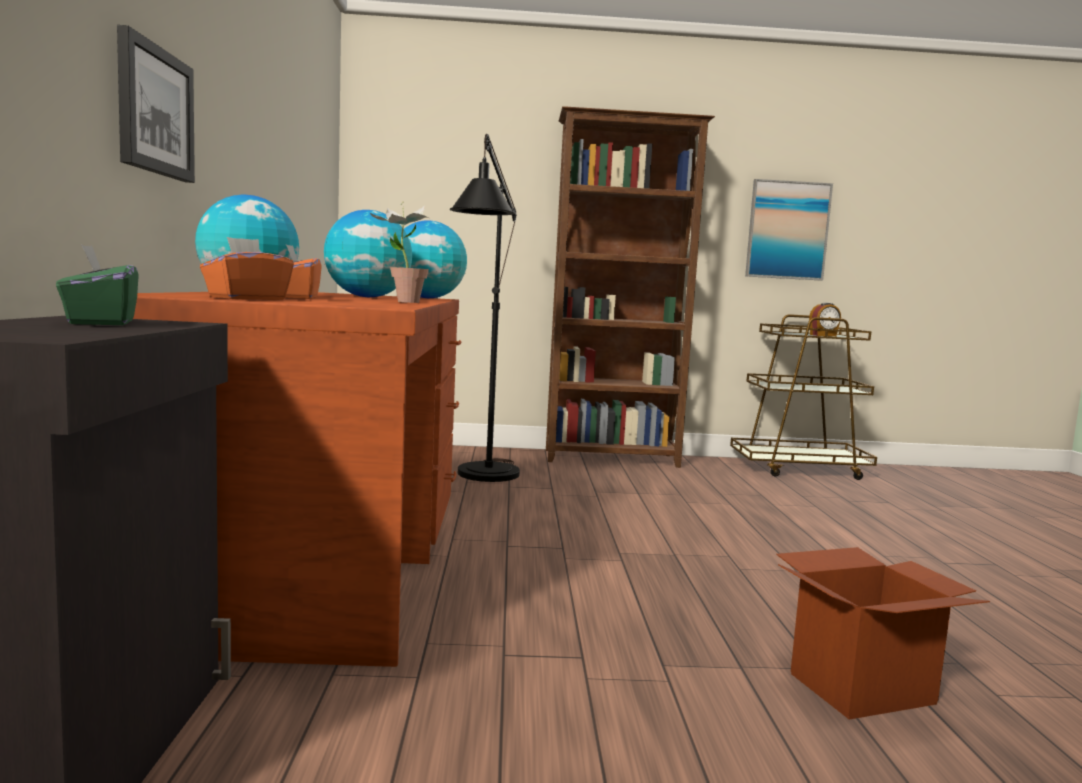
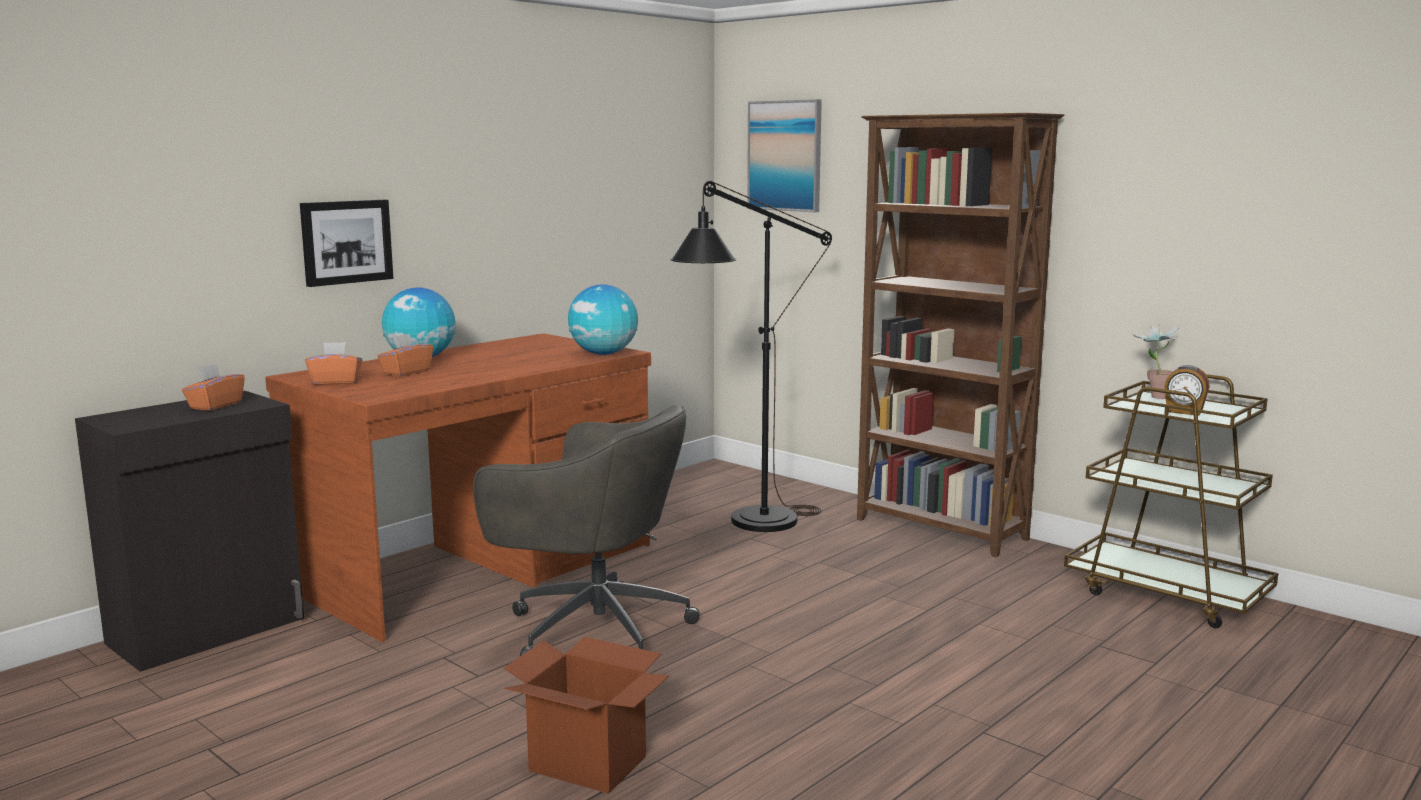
camera: 45 degrees right, 5 degrees up
green tissue box [56,245,139,325] -> orange tissue box [182,363,245,411]
globe [324,210,412,297] -> none
potted plant [370,201,429,303] -> potted plant moved to [1133,324,1180,399]
picture [745,179,833,280] -> picture moved to [747,99,822,212]
none -> grey office chair [473,405,700,656]

